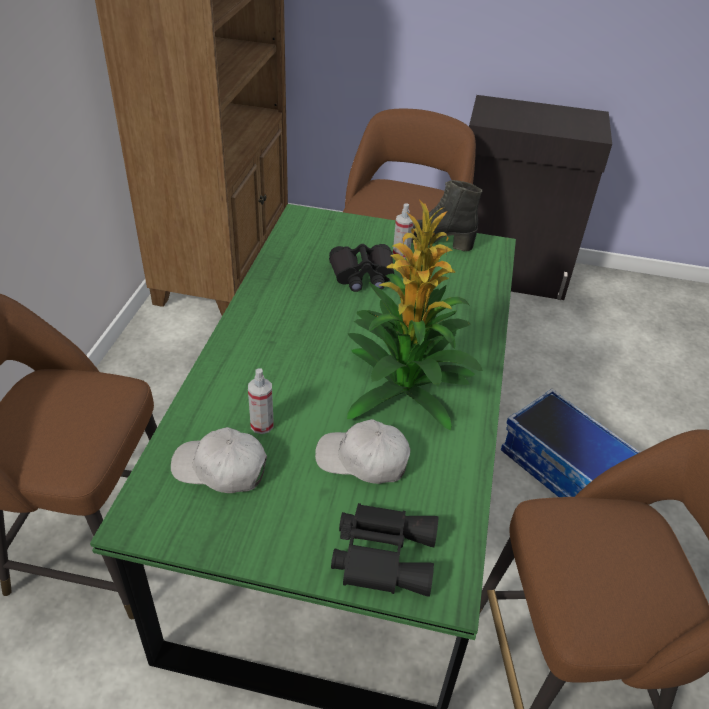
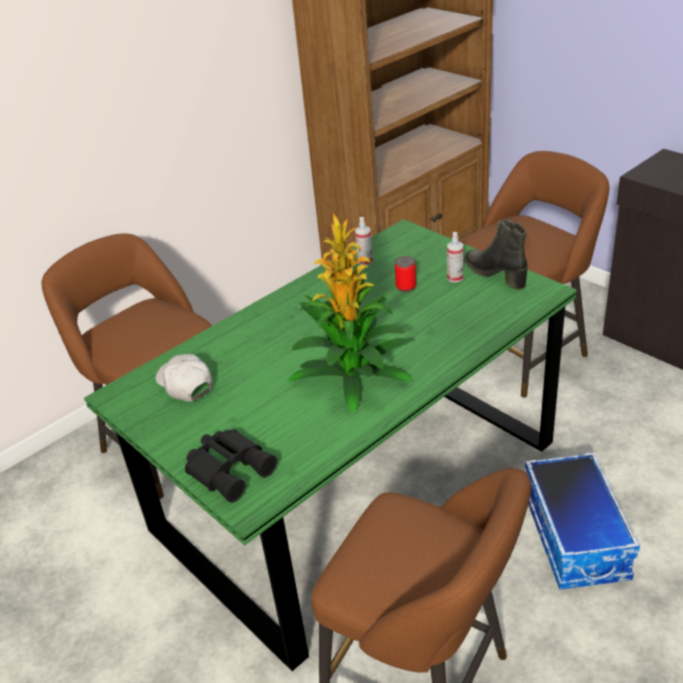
camera: 40 degrees right, 5 degrees down
spray bottle [248,368,274,434] -> spray bottle moved to [355,217,373,265]
white cap [315,419,410,484] -> none
black binoculars [329,244,394,292] -> can [395,256,416,292]

